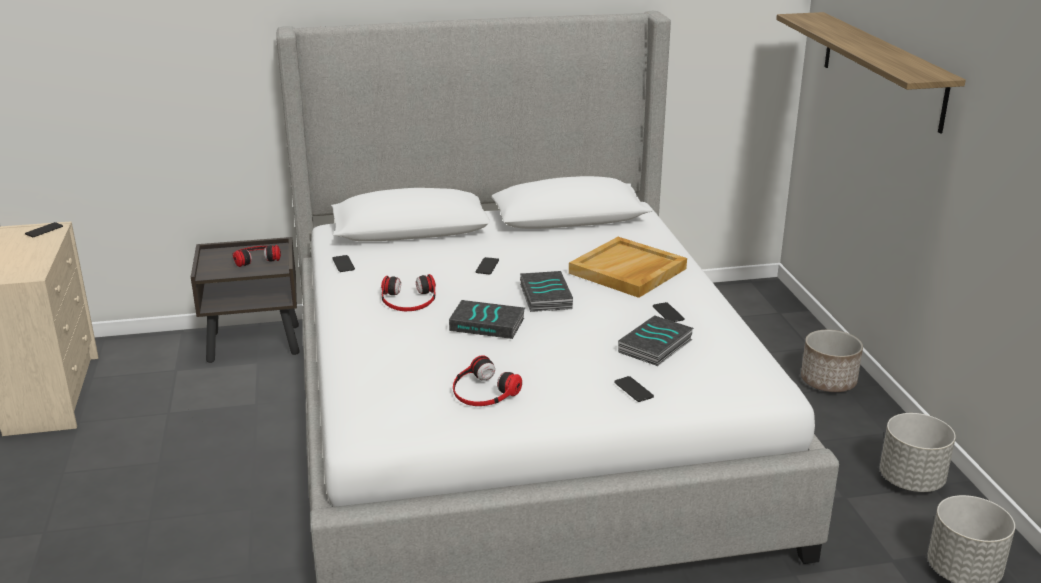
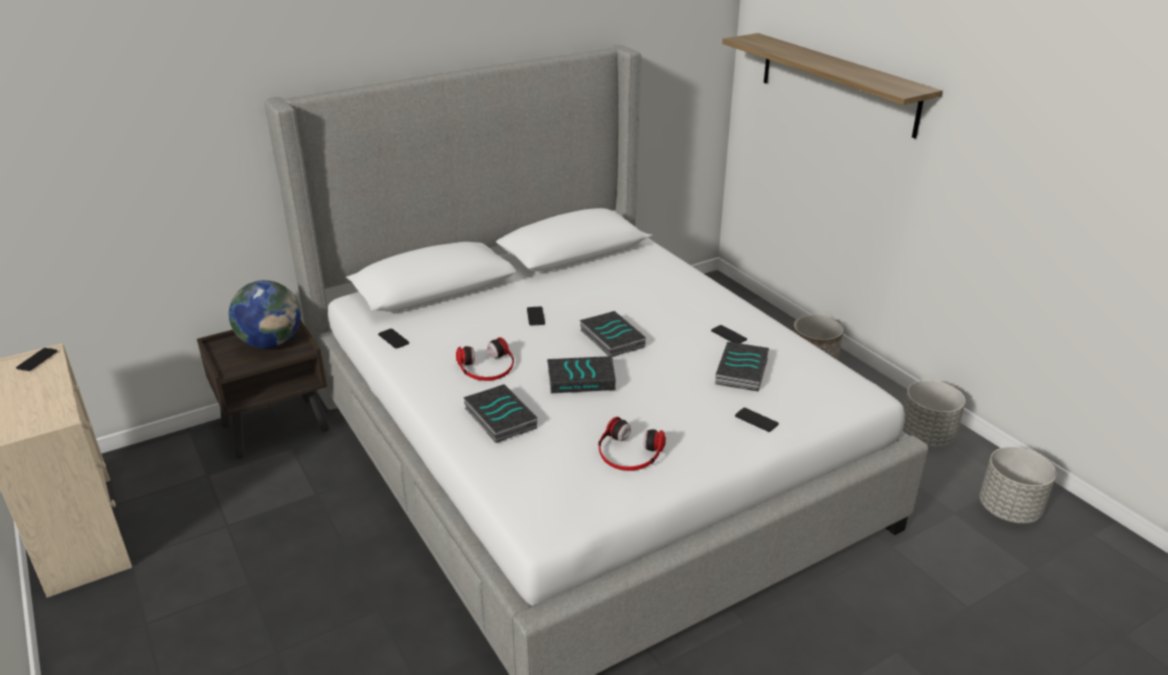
camera: 20 degrees left, 5 degrees up
headphones [232,245,281,267] -> globe [229,280,301,348]
beige tray [569,237,687,298] -> none
none -> book [463,384,537,443]

